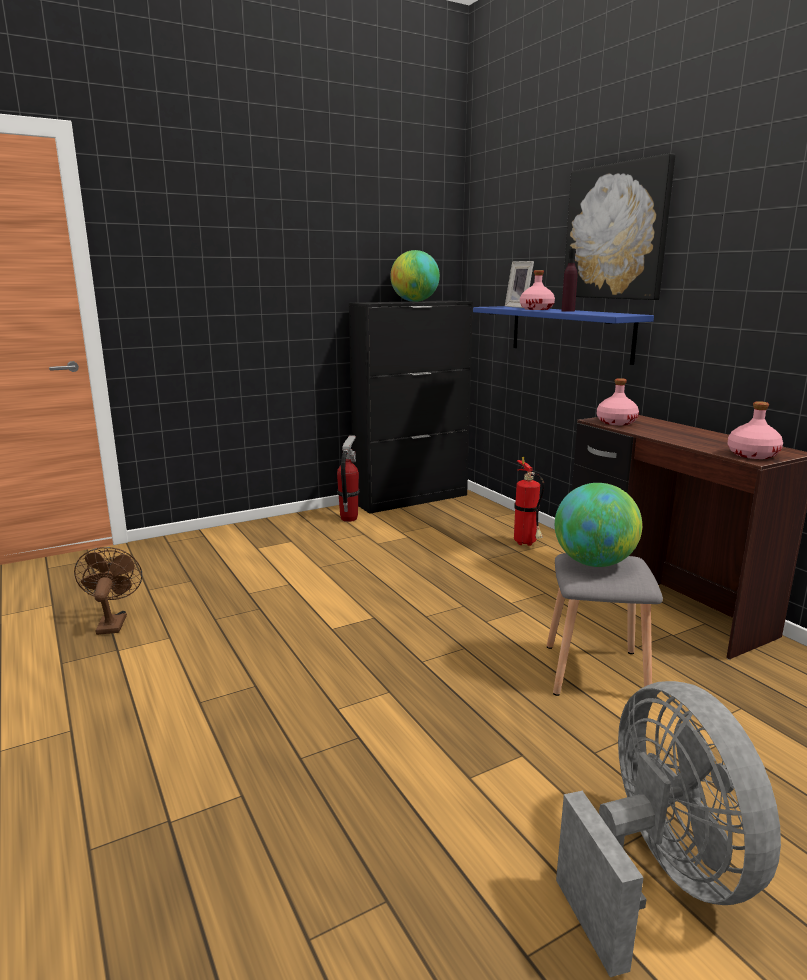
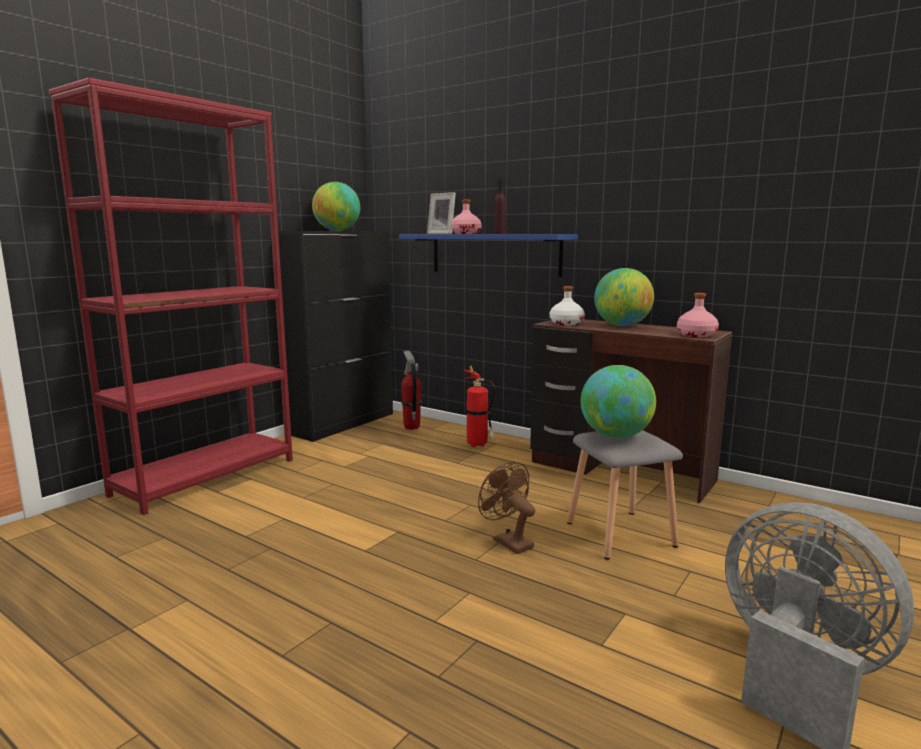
camera: 25 degrees left, 5 degrees down
brown fan [74,547,142,635] -> brown fan moved to [478,462,535,554]
fire extinguisher [337,435,360,522] -> fire extinguisher moved to [401,351,422,430]
picture [563,153,675,300] -> none
pink bottle [597,378,639,425] -> white bottle [550,286,585,325]
none -> red bookcase [49,78,293,515]
none -> globe [594,268,654,326]

